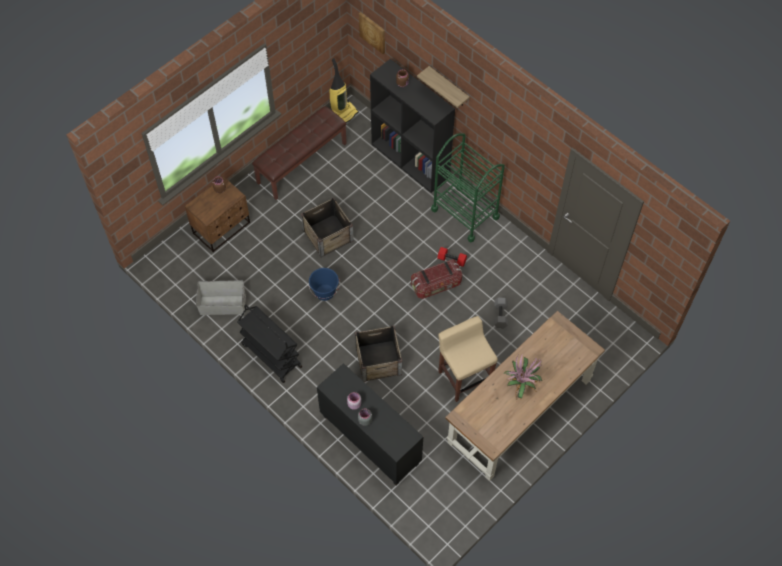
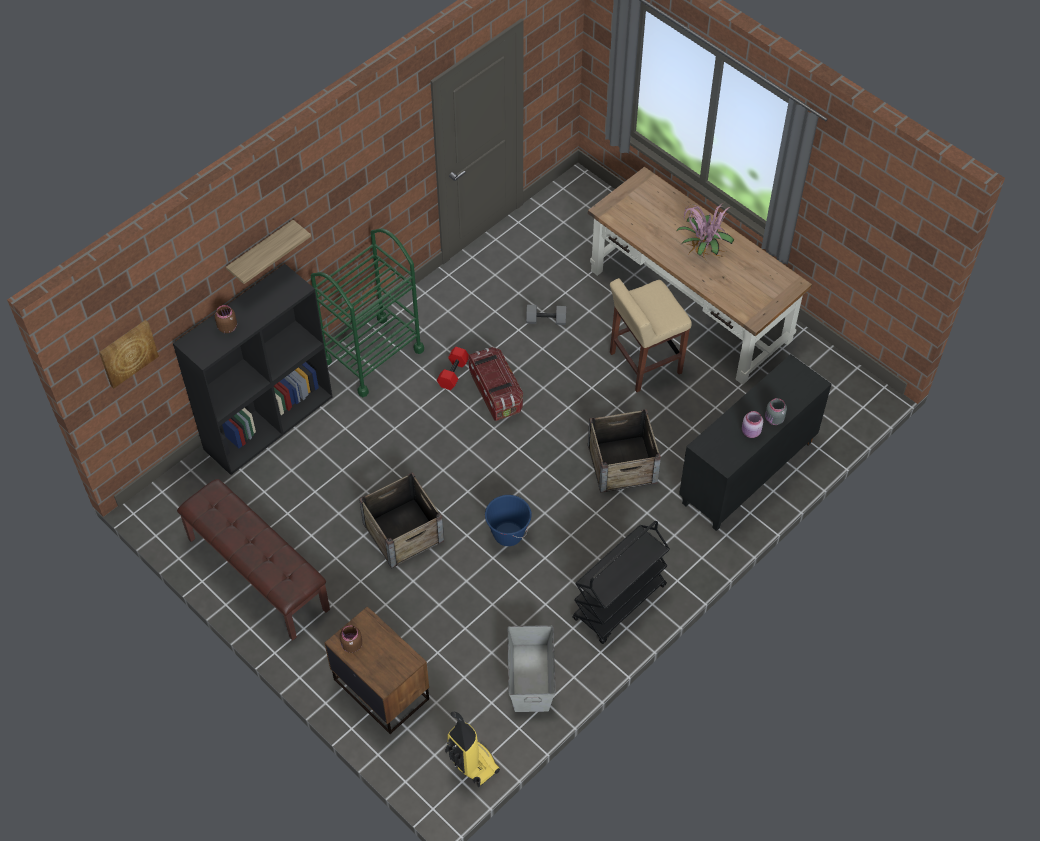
camera: 90 degrees left, 5 degrees down
vacuum cleaner [330,58,358,123] -> vacuum cleaner moved to [445,712,500,787]

